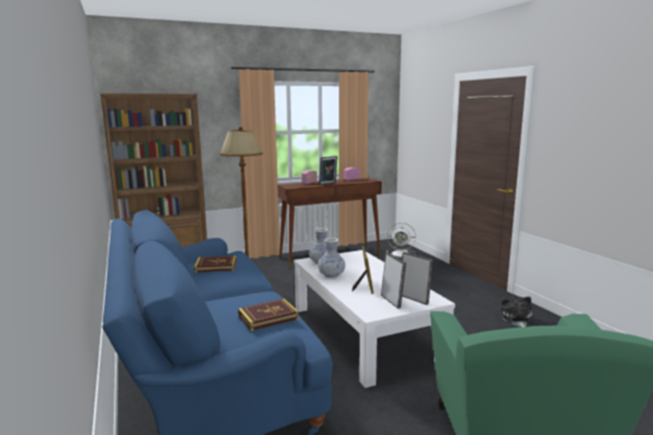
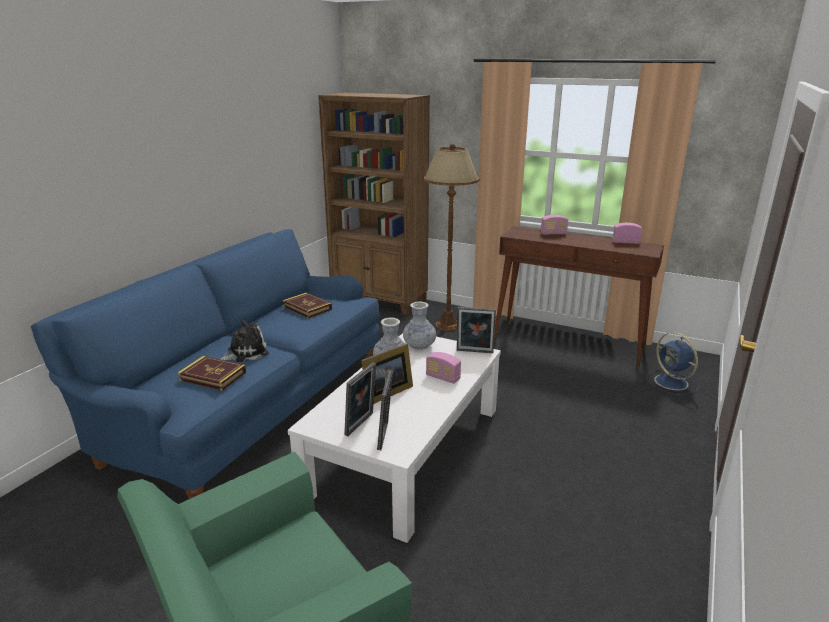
camera: 50 degrees right, 10 degrees up
picture frame [319,156,337,185] -> picture frame moved to [457,307,496,353]
white fan [387,223,416,257] -> blue fan [647,332,699,395]
plush toy [500,296,533,327] -> plush toy moved to [220,320,269,362]
none -> radio [426,352,461,384]

